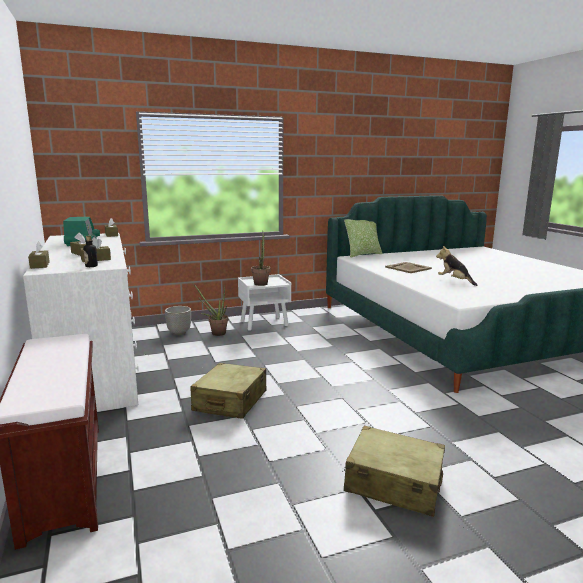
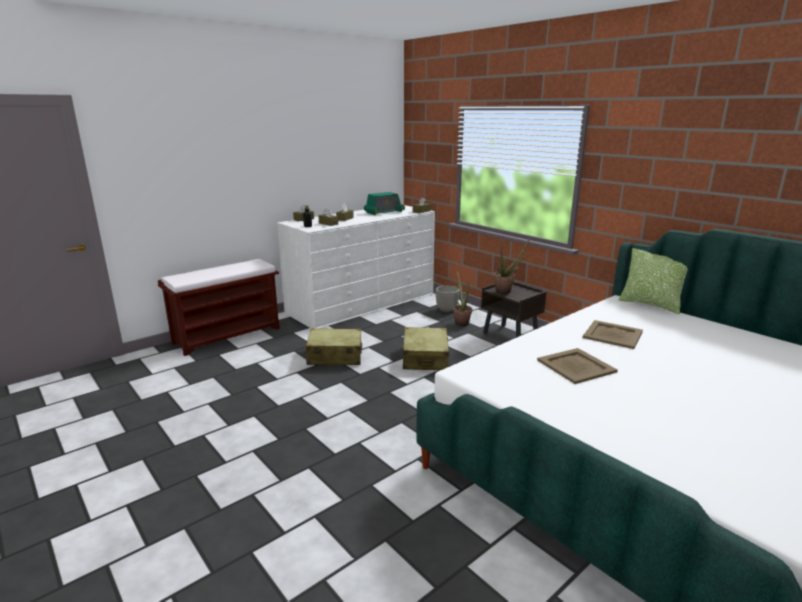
camera: 70 degrees right, 5 degrees up
white nightstand [238,274,291,331] -> brown nightstand [481,282,547,338]
beige suitcase [344,425,445,517] -> beige suitcase moved to [403,327,450,370]
plush toy [436,246,477,286] -> beige tray [537,348,618,384]

